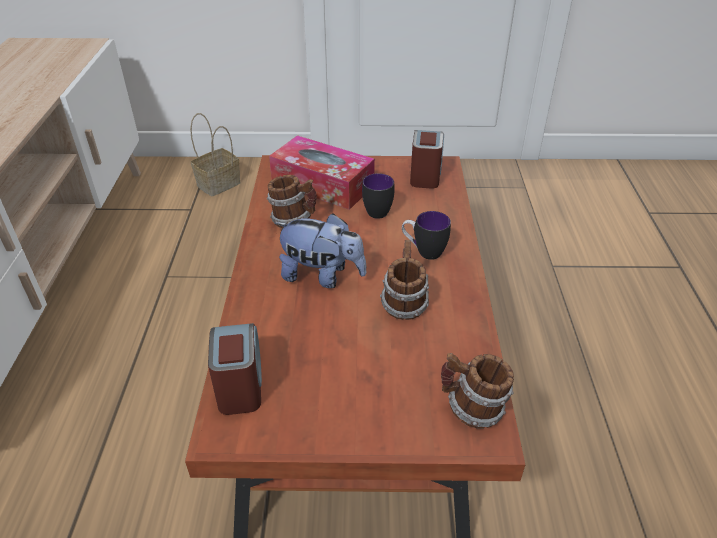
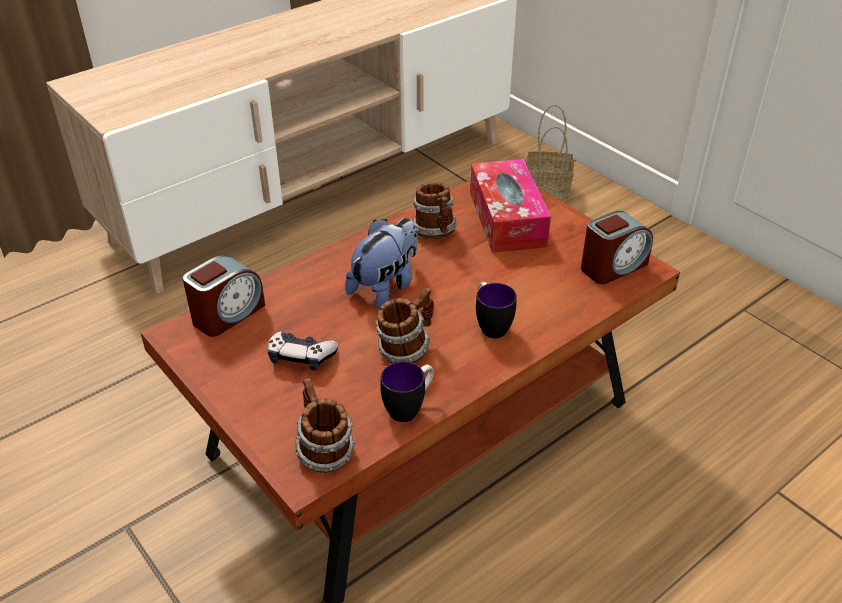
camera: 50 degrees right, 0 degrees up
plush toy [275,213,366,288] -> plush toy turned 120 degrees counterclockwise [345,218,418,310]
mug [362,173,394,219] -> mug moved to [380,361,434,422]
none -> game controller [267,331,339,371]

